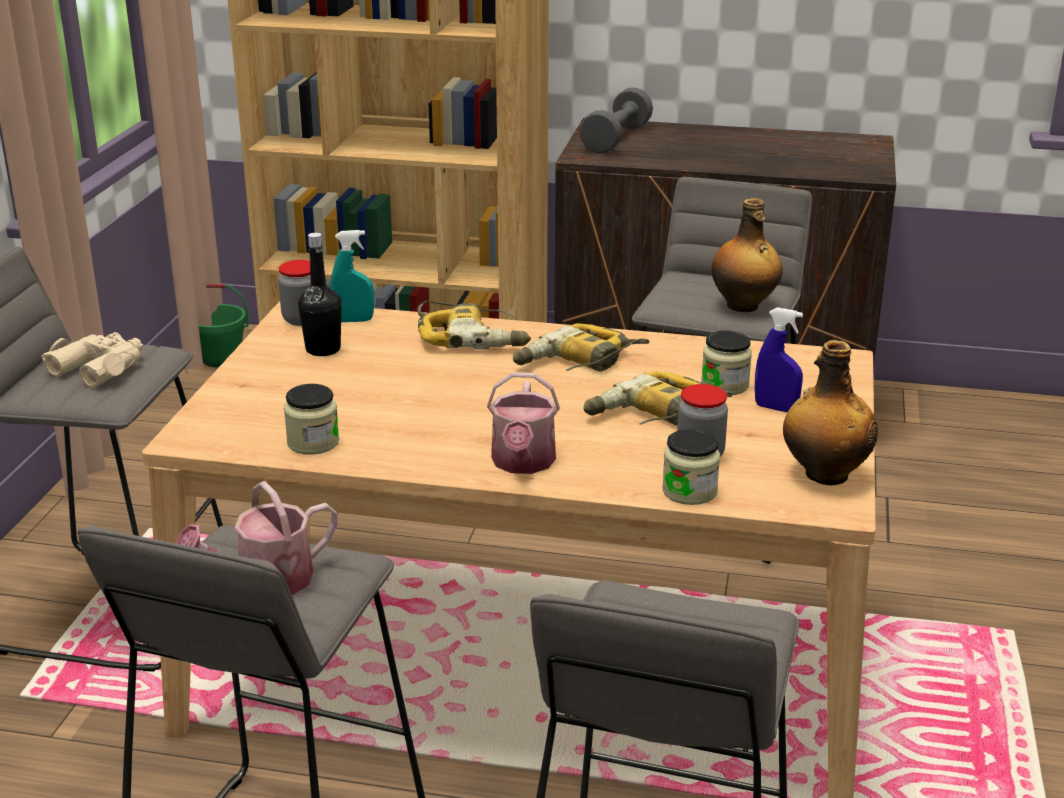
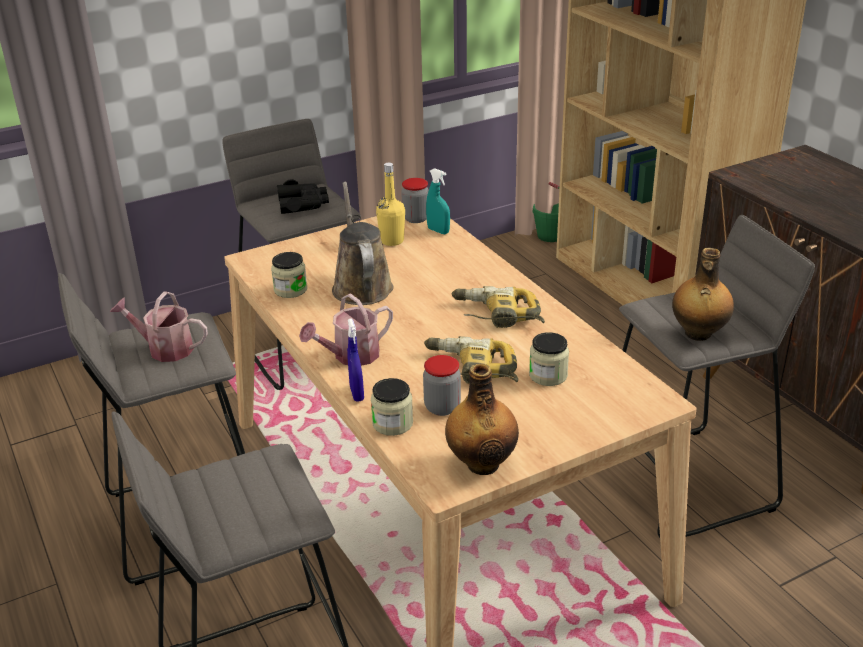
camera: 50 degrees right, 5 degrees up
beige binoculars [41,332,143,388] -> black binoculars [277,179,329,214]
black bottle [298,233,342,356] -> yellow bottle [376,163,405,246]
power drill [417,301,531,349] -> none
grey dumbbell [579,87,653,153] -> none
blue spray bottle [755,307,803,412] -> blue spray bottle moved to [347,318,364,402]
none -> brown watering can [332,182,394,305]

